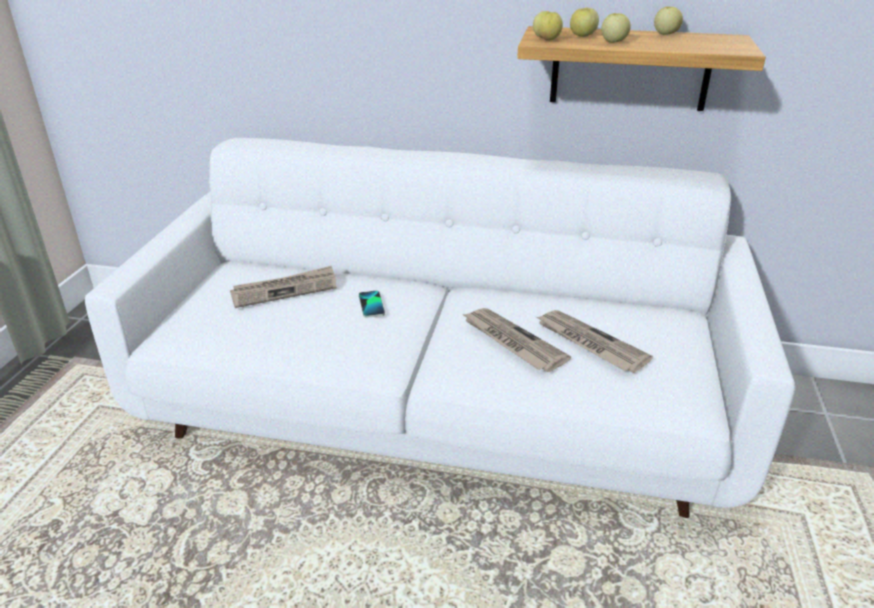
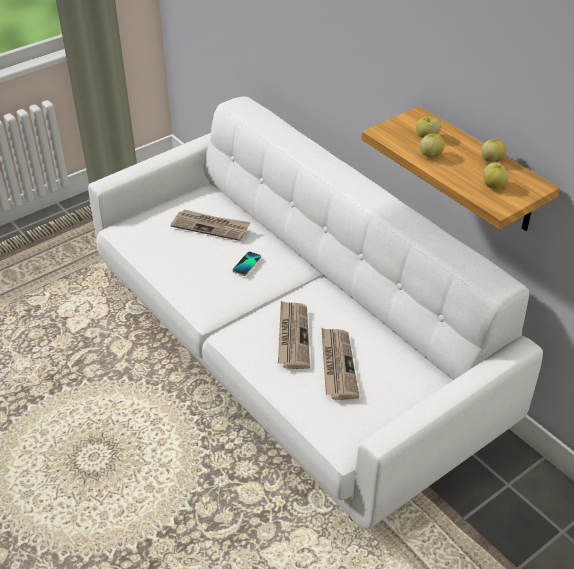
camera: 40 degrees right, 10 degrees up
apple [533,11,563,41] -> apple moved to [483,162,509,189]

